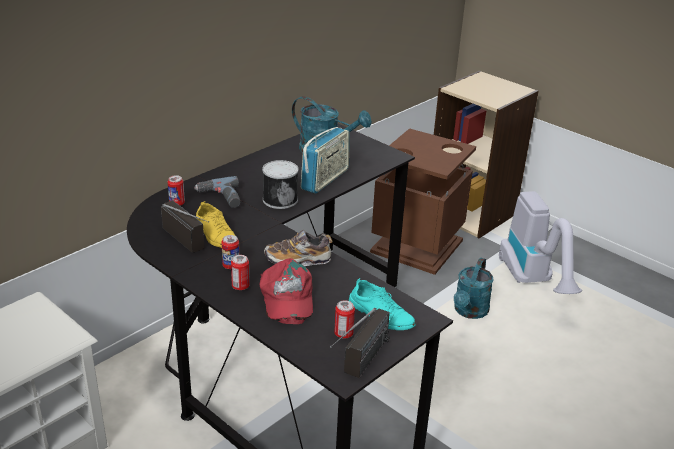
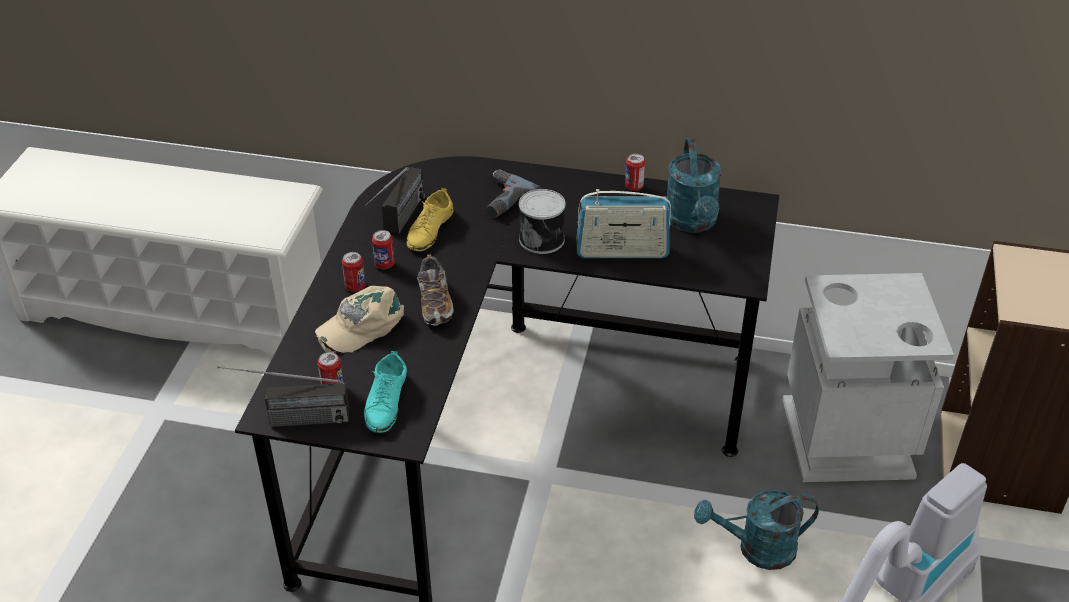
camera: 60 degrees right, 10 degrees up
can [167,175,185,206] -> can moved to [625,154,645,191]
red cap [260,258,313,324] -> beige cap [315,286,404,354]
shoe [264,230,333,266] -> shoe turned 150 degrees counterclockwise [417,254,454,326]
brown trash can [370,128,476,275] -> grey trash can [783,273,954,482]

